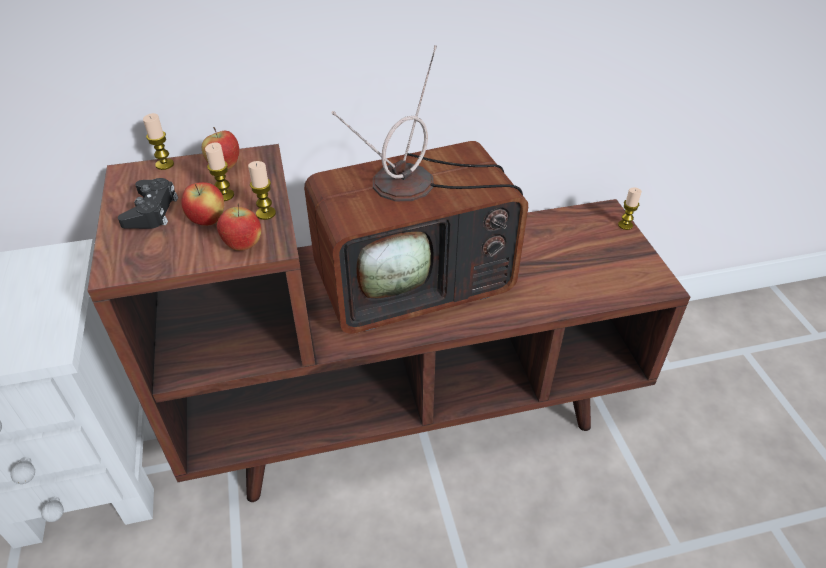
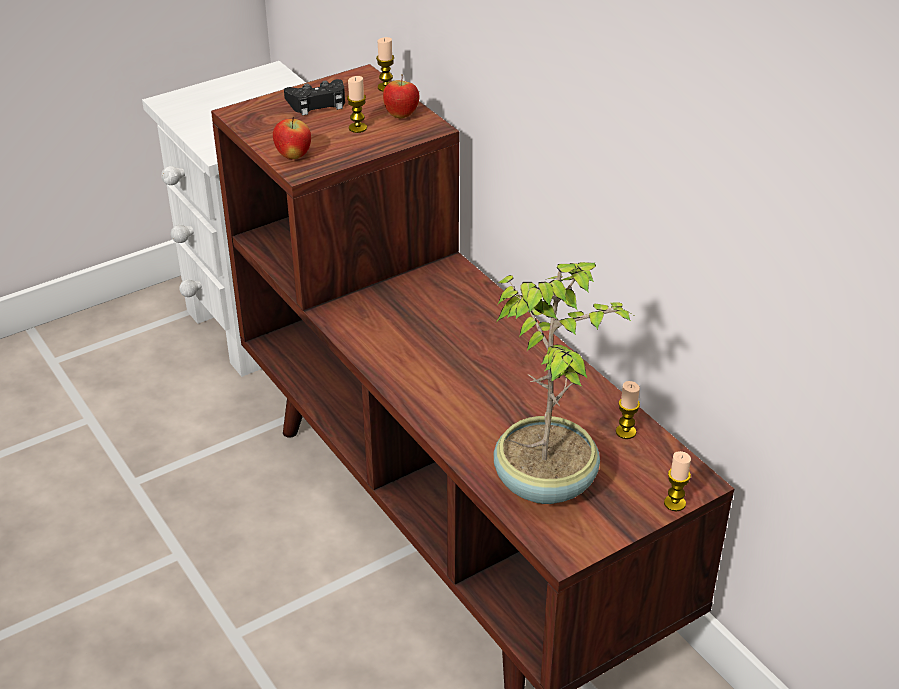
camera: 70 degrees right, 5 degrees down
apple [181,182,224,226] -> none
candle [248,161,276,220] -> candle moved to [616,381,640,439]
television [304,45,528,334] -> none
none -> potted plant [494,262,633,504]

